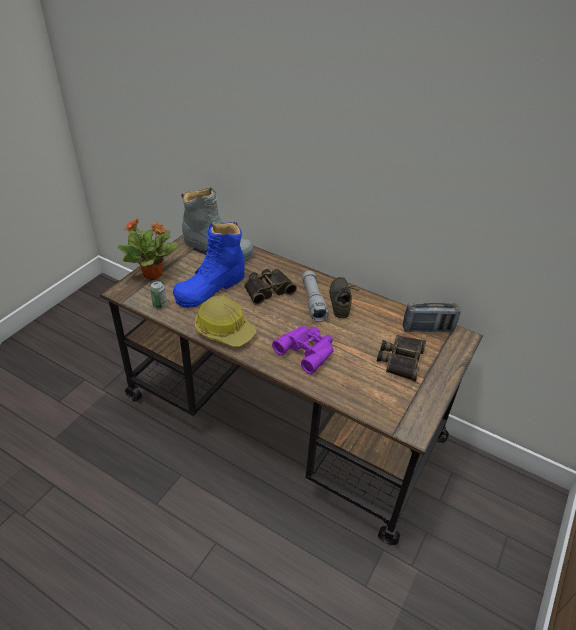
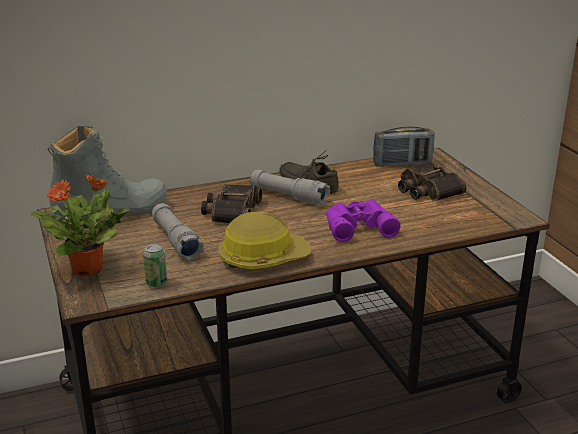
camera: 50 degrees left, 15 degrees down
blue boot [173,222,245,308] -> grey flashlight [152,203,204,261]
radio [403,303,461,332] -> radio turned 45 degrees clockwise [373,126,435,167]

